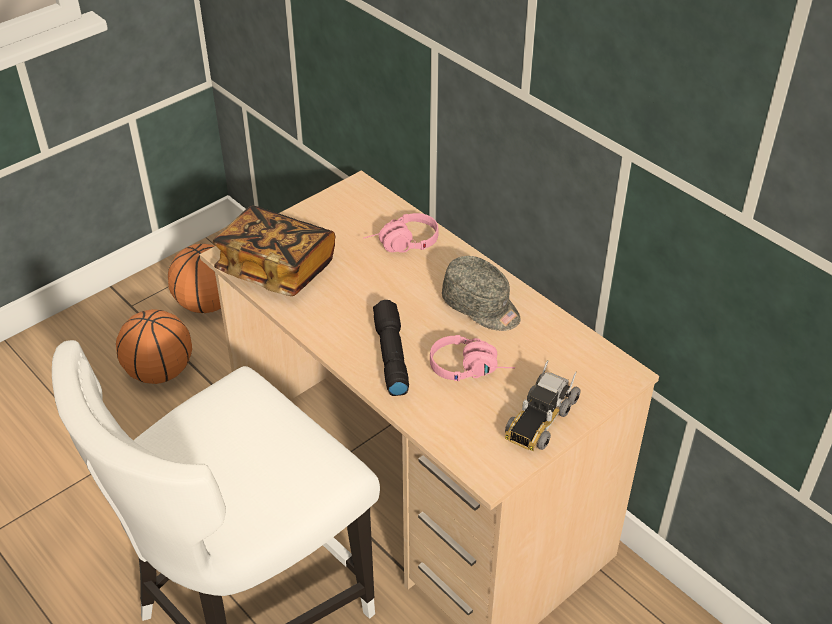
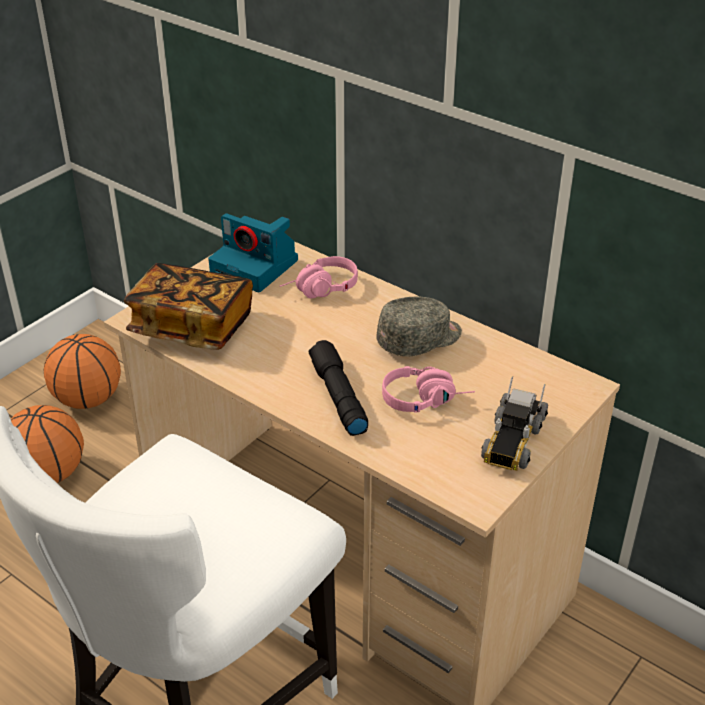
camera: 10 degrees left, 5 degrees down
grey cap [442,256,521,331] -> grey cap turned 60 degrees counterclockwise [377,297,462,357]
none -> camera [208,213,298,292]

